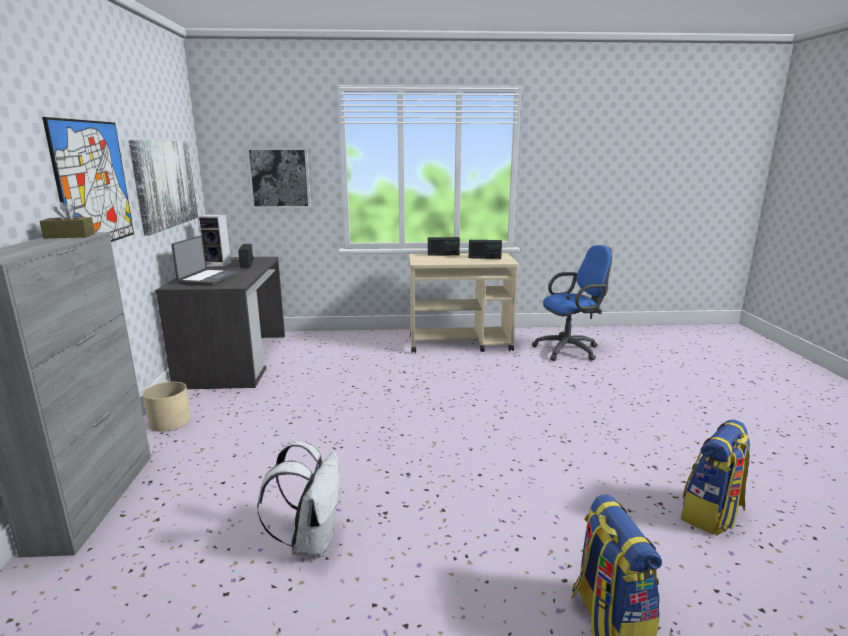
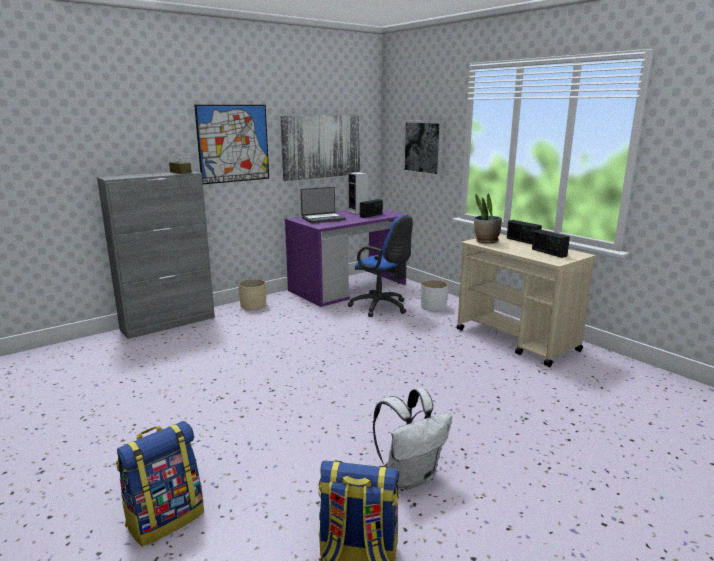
camera: 55 degrees right, 0 degrees up
grey desk [156,257,285,389] -> purple desk [285,209,408,307]
white backpack [257,441,341,557] -> white backpack moved to [373,388,452,490]
blue office chair [532,245,612,361] -> blue office chair moved to [348,215,413,317]
none -> white planter [421,280,448,311]
none -> potted plant [474,194,502,243]

